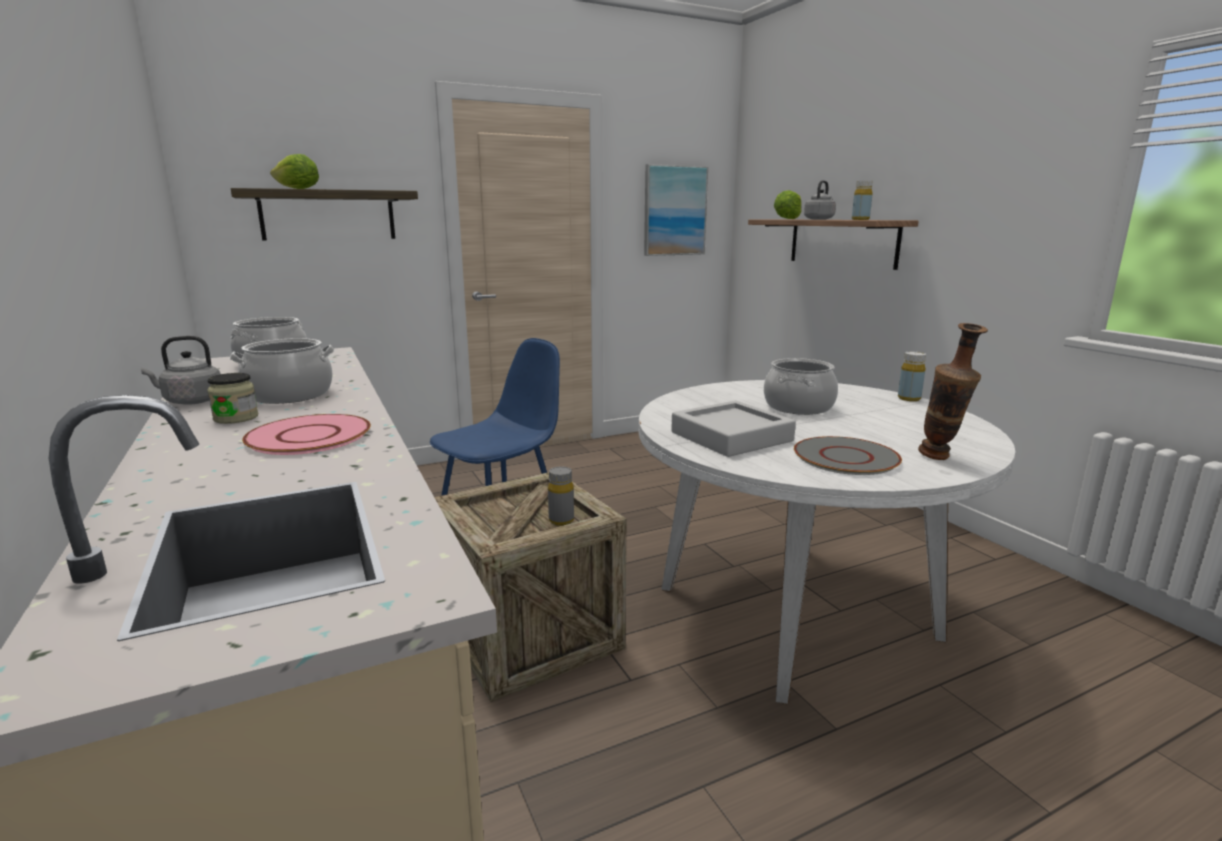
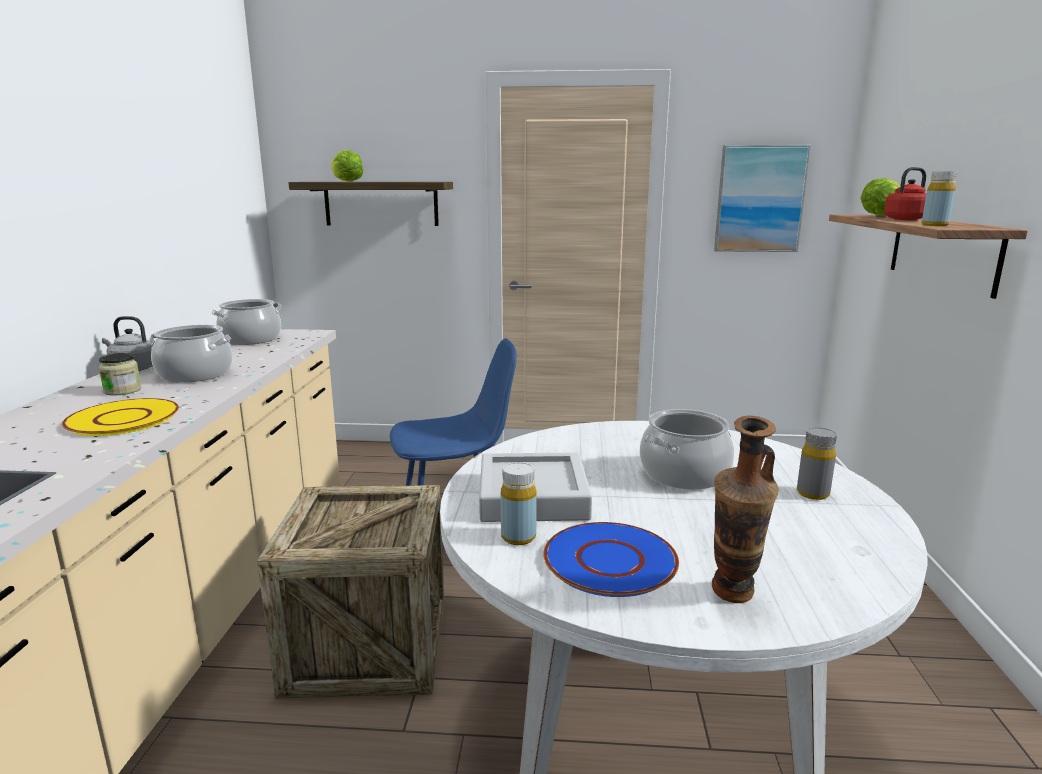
camera: 30 degrees right, 0 degrees up
pink plate [242,414,371,455] -> yellow plate [62,398,179,436]
grey bottle [548,466,574,526] -> grey bottle moved to [797,427,837,500]
grey plate [794,436,902,475] -> blue plate [543,522,679,597]
grey kettle [804,180,836,220] -> red kettle [884,167,926,220]
yellow bottle [898,352,926,401] -> yellow bottle moved to [501,462,537,545]

